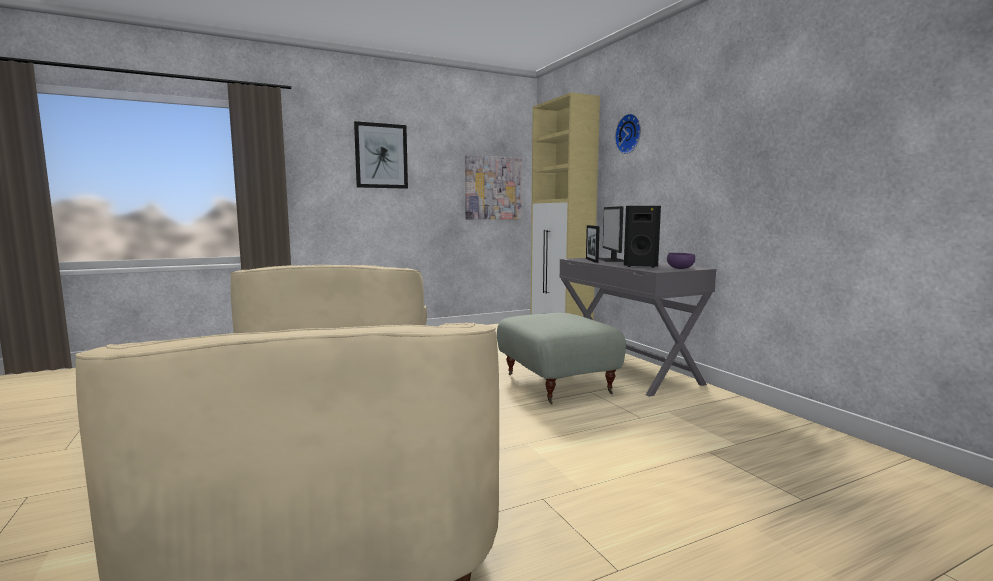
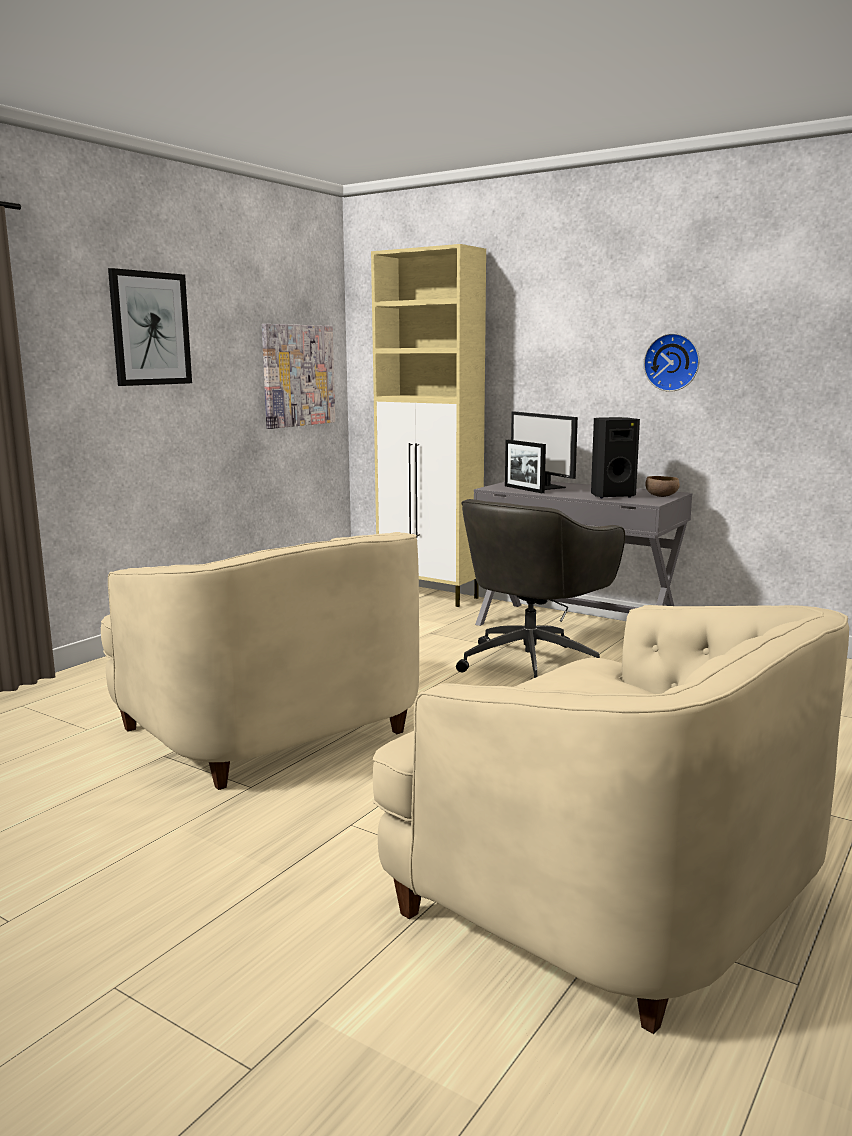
camera: 30 degrees left, 5 degrees up
grey ottoman [497,313,626,404] -> grey office chair [456,499,625,679]
wall clock [615,113,641,154] -> wall clock moved to [643,333,700,392]
purple bowl [667,253,695,269] -> brown bowl [645,476,680,497]

